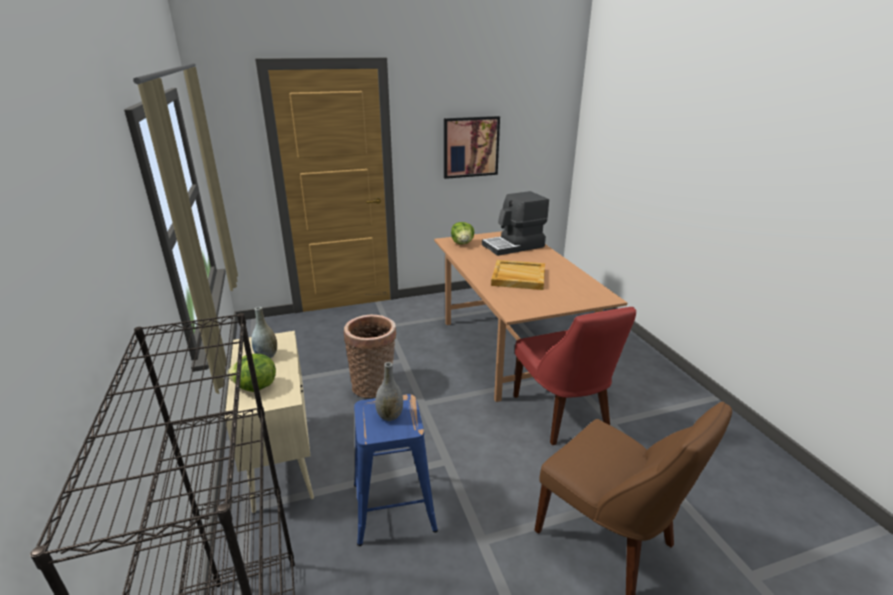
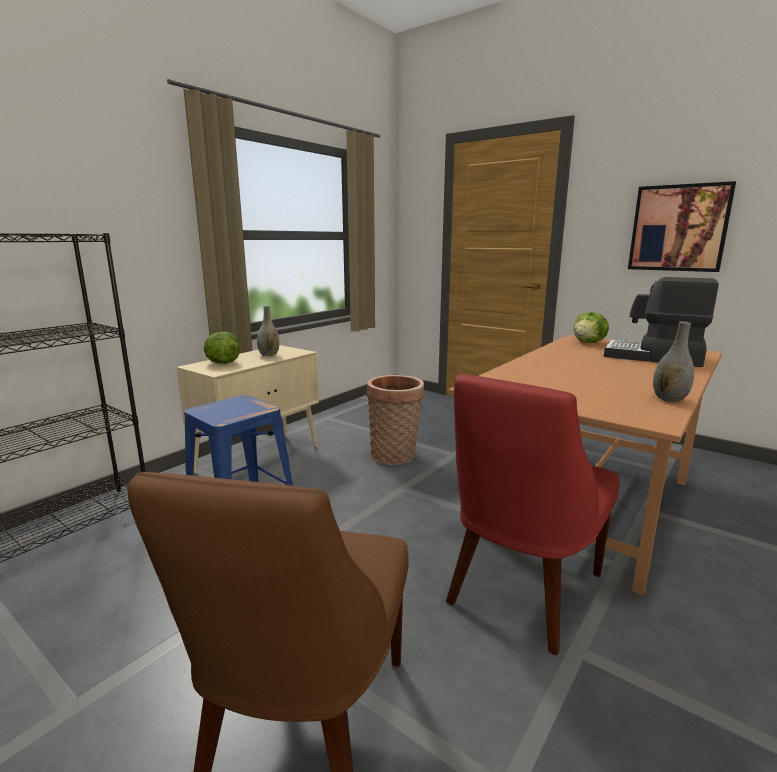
camera: 55 degrees right, 10 degrees down
grey vase [375,362,403,421] -> grey vase moved to [653,321,694,402]
beige tray [491,260,545,290] -> none

